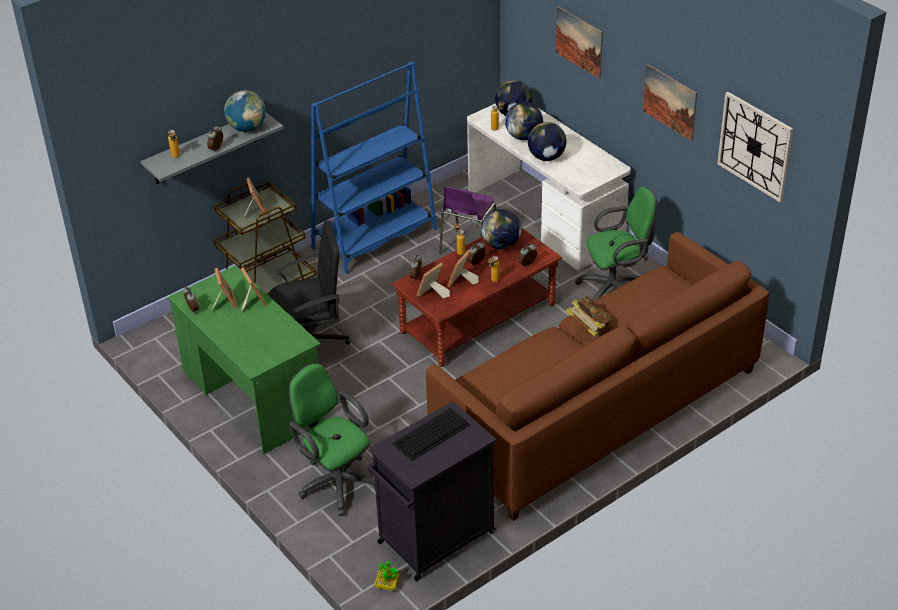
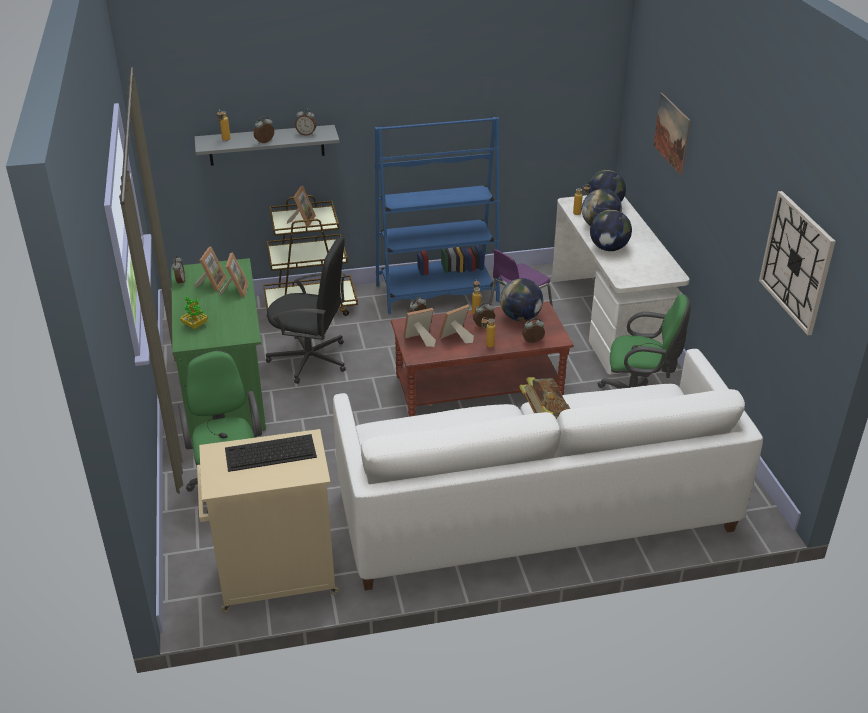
camera: 25 degrees right, 5 degrees down
globe [224,90,266,132] -> alarm clock [295,108,316,136]
black cabinet [367,401,497,581] -> beige cabinet [197,429,339,613]
potted plant [374,561,400,591] -> potted plant moved to [180,296,208,329]
brown sofa [426,232,769,521] -> white sofa [333,349,763,590]
picture [643,64,697,141] -> none

